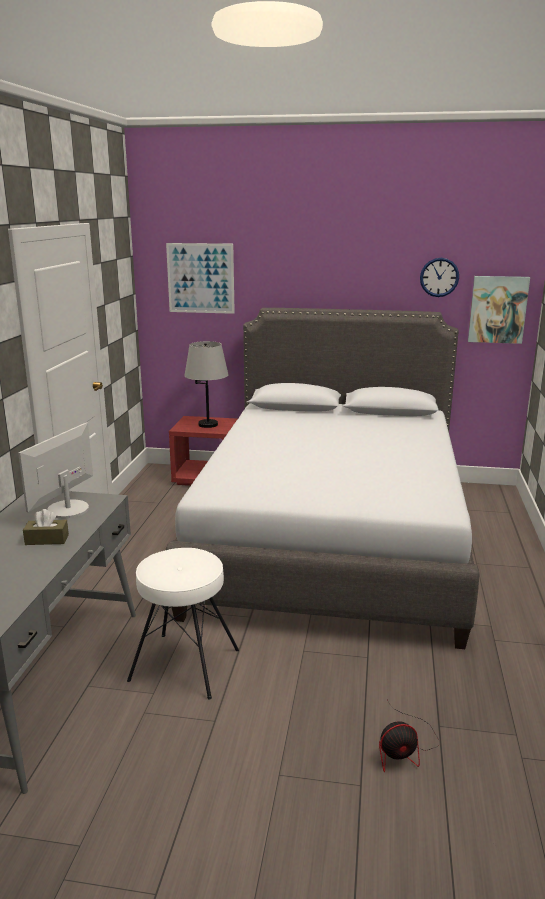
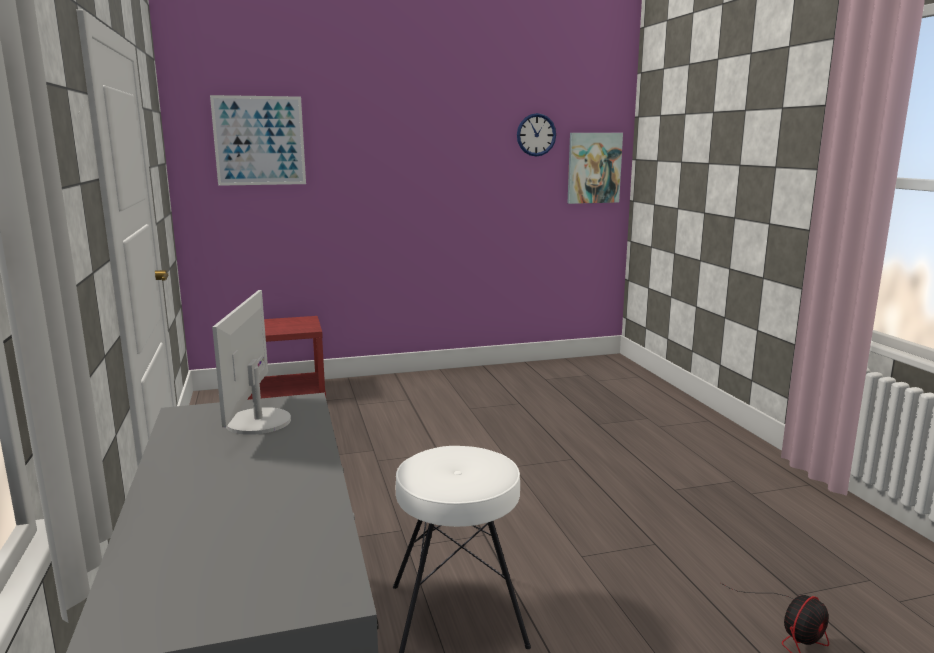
camera: 25 degrees left, 5 degrees down
brown tissue box [23,509,69,545] -> none
grey bed [166,308,479,649] -> none
grey table lamp [184,341,229,428] -> none

